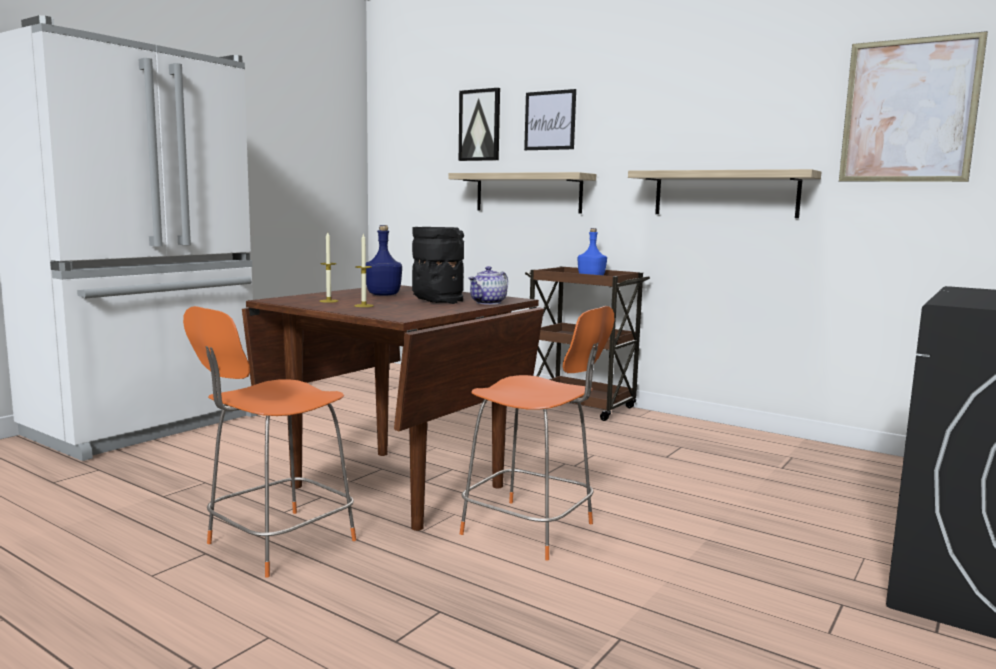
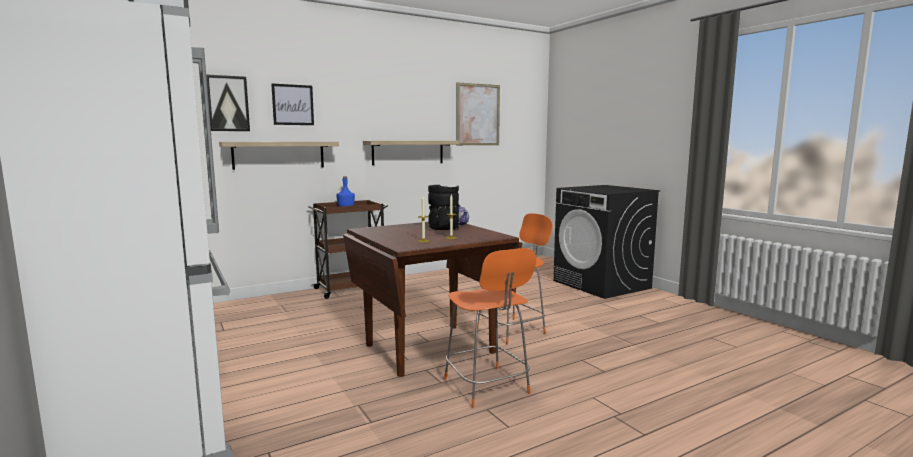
camera: 65 degrees left, 0 degrees up
blue bottle [366,225,402,295] -> none

